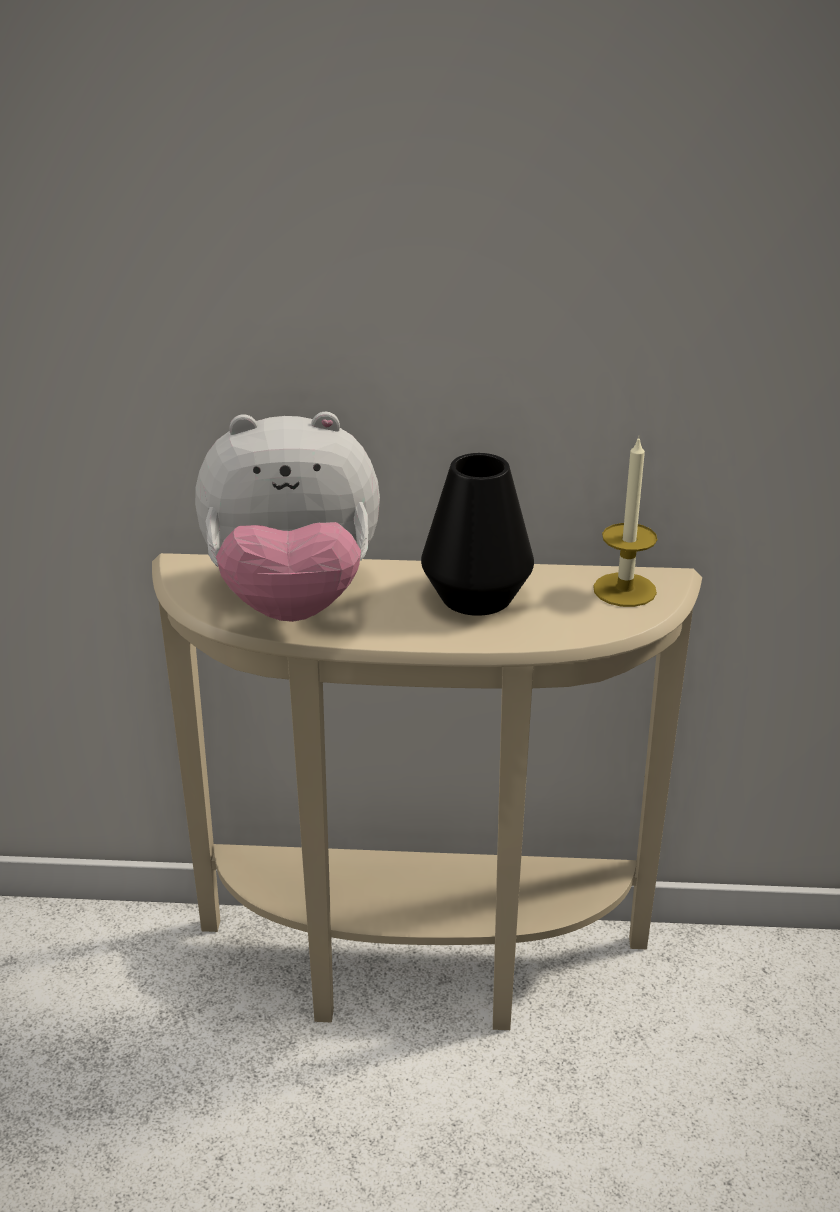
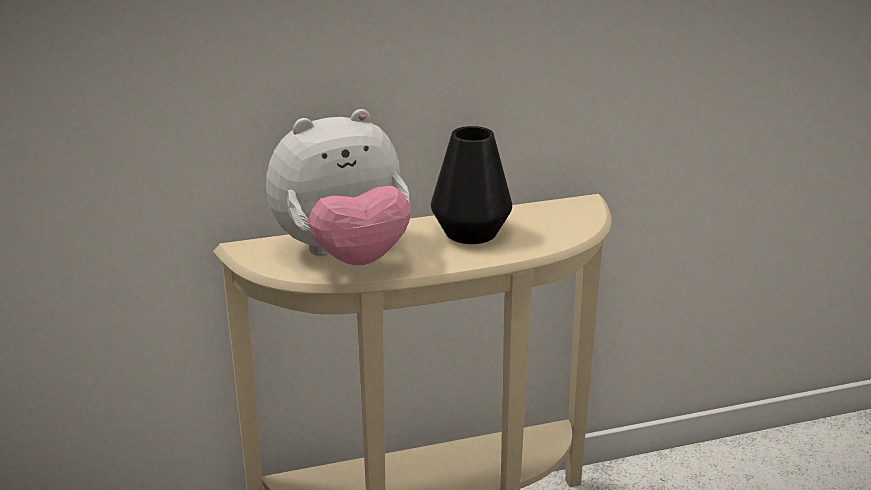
camera: 20 degrees left, 5 degrees down
candle [593,437,657,607] -> none

